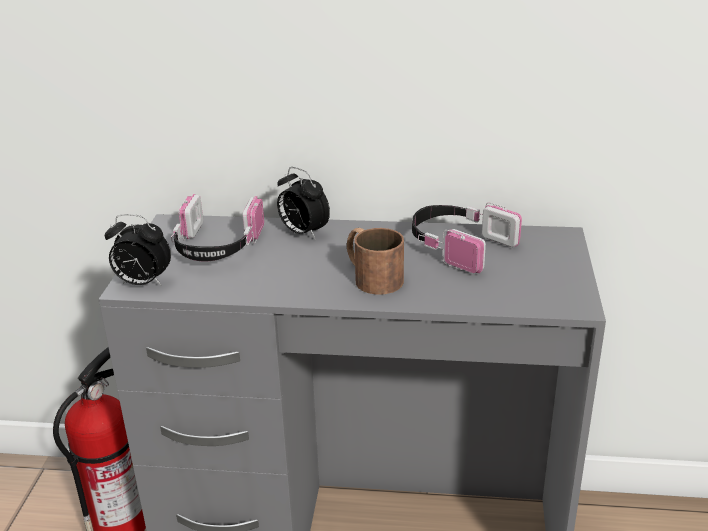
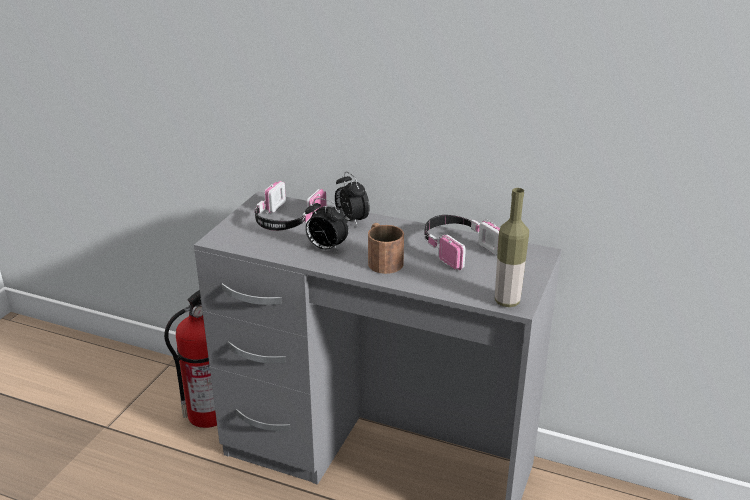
camera: 15 degrees right, 0 degrees up
alarm clock [105,214,171,286] -> alarm clock moved to [305,198,349,253]
none -> bottle [495,188,529,307]

